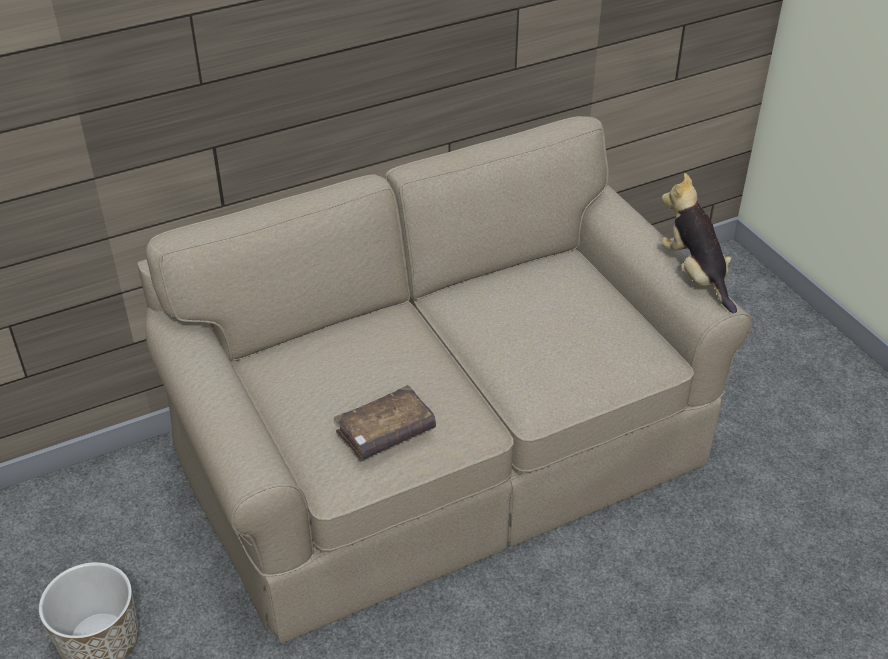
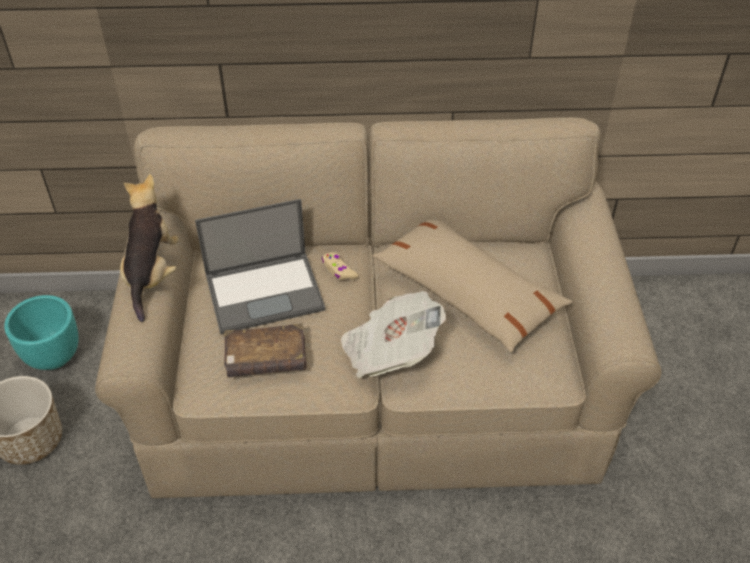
camera: 25 degrees right, 5 degrees up
plush toy [661,173,737,313] -> plush toy moved to [120,174,179,322]
none -> turquoise planter [4,295,79,370]
none -> laptop [195,199,325,334]
none -> beige game controller [322,252,358,280]
none -> newspaper [341,291,446,378]
none -> beige pillow [372,220,572,352]

